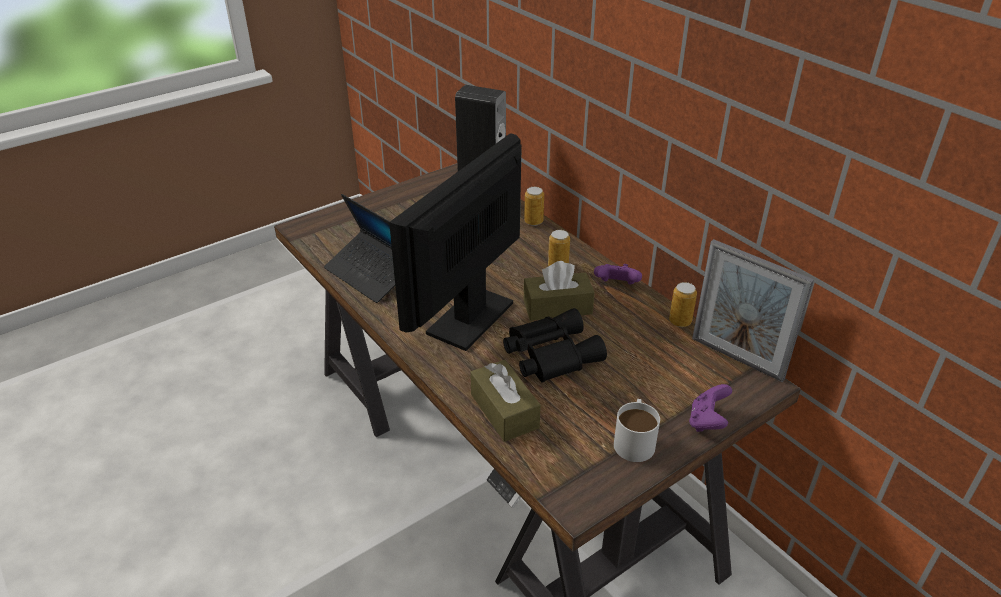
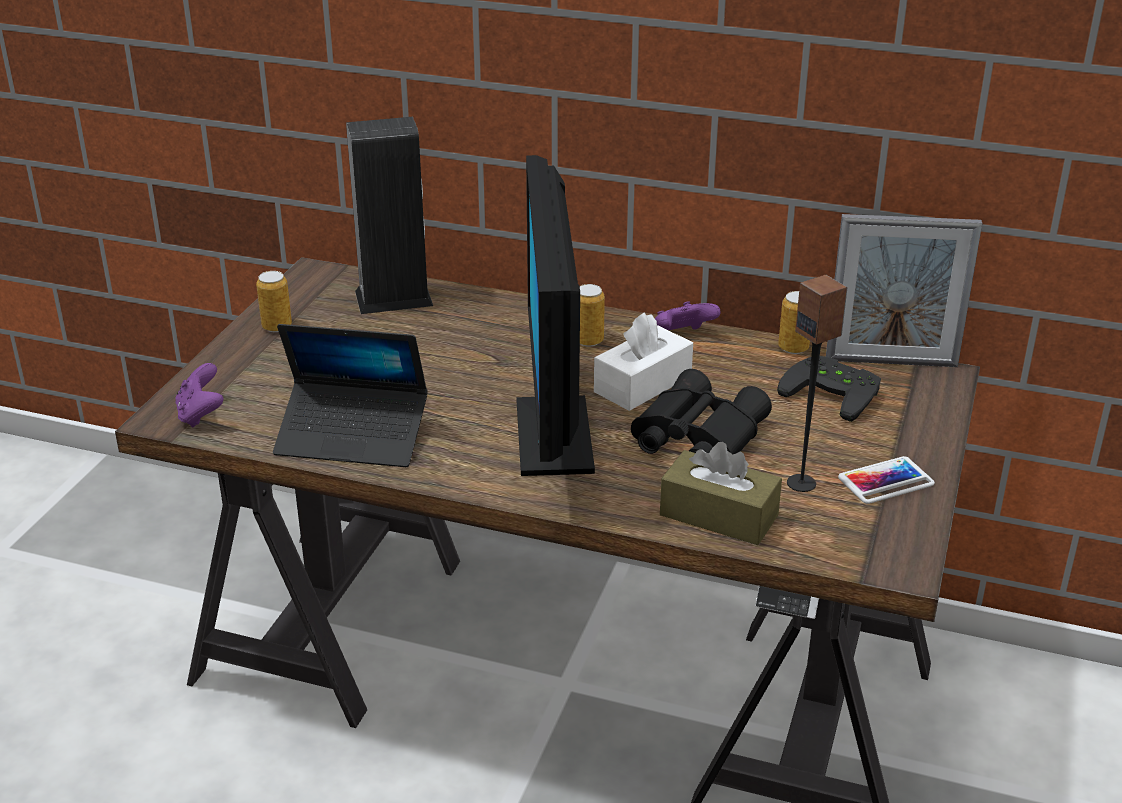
camera: 35 degrees left, 5 degrees down
brown tissue box [523,261,595,321] -> white tissue box [594,312,693,411]
can [524,187,544,226] -> can moved to [256,271,292,332]
white mug [614,399,660,462] -> phone [838,456,935,504]
purple game controller [689,384,732,432] -> purple game controller moved to [176,363,223,428]
none -> black game controller [777,356,881,422]
none -> speaker [787,275,848,492]

